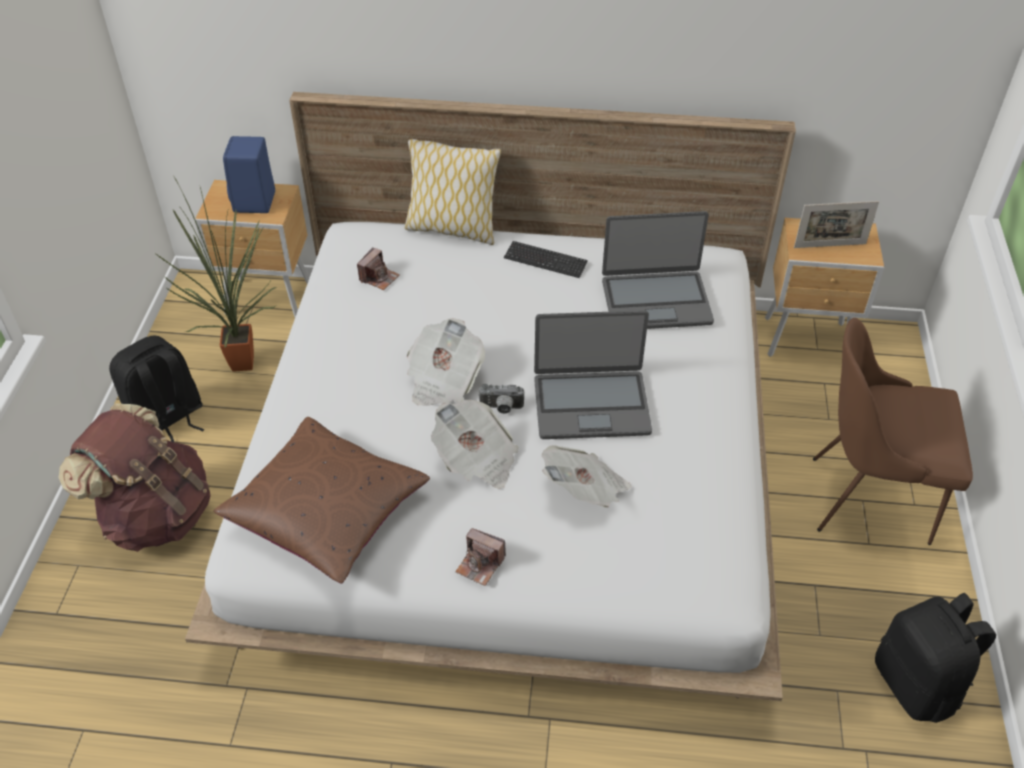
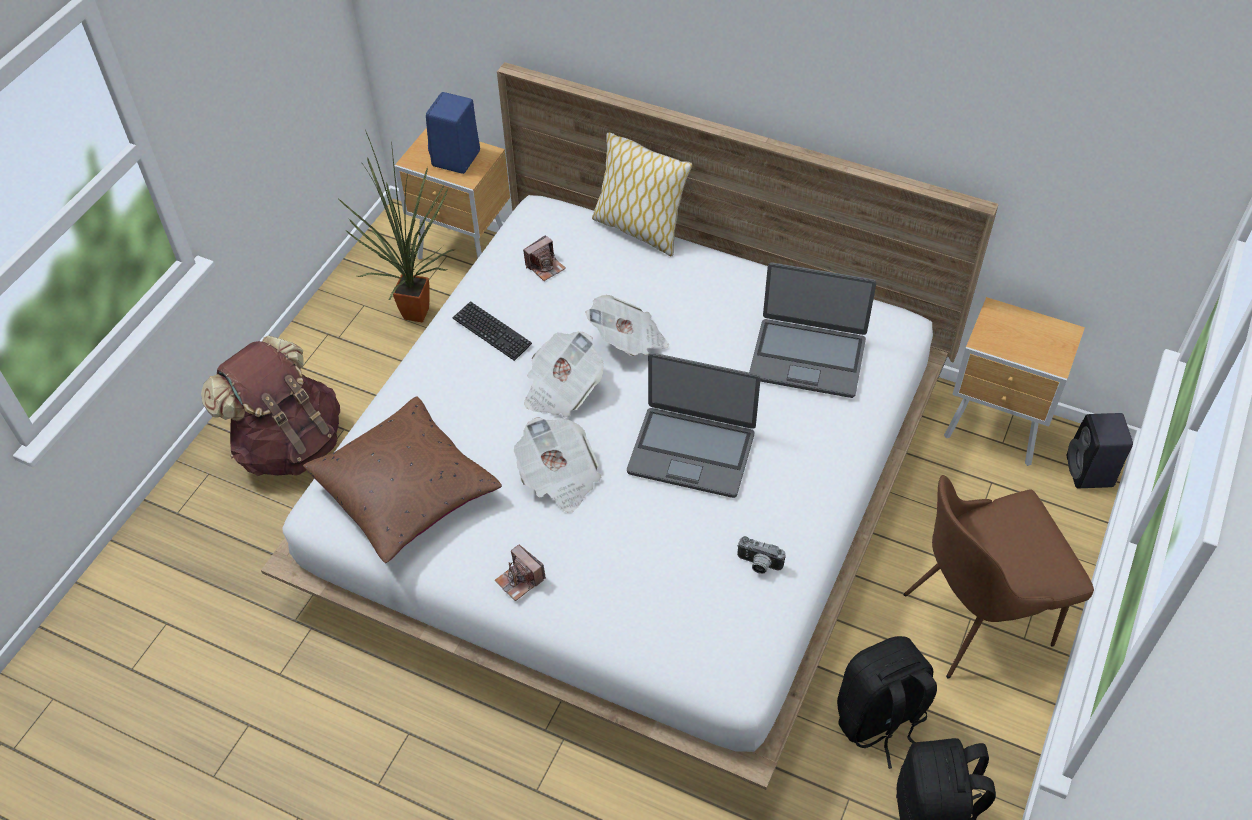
camera: 20 degrees right, 5 degrees up
black backpack [109,335,205,442] -> black backpack moved to [837,636,937,769]
camera [479,384,525,414] -> camera moved to [737,536,786,574]
keyboard [504,241,588,278] -> keyboard moved to [453,301,532,361]
newspaper [541,445,631,508] -> newspaper moved to [585,295,669,356]
picture frame [794,201,879,248] -> none
brown chair [813,318,973,545] -> brown chair turned 45 degrees counterclockwise [904,475,1094,679]
none -> black speaker [1067,413,1133,488]

